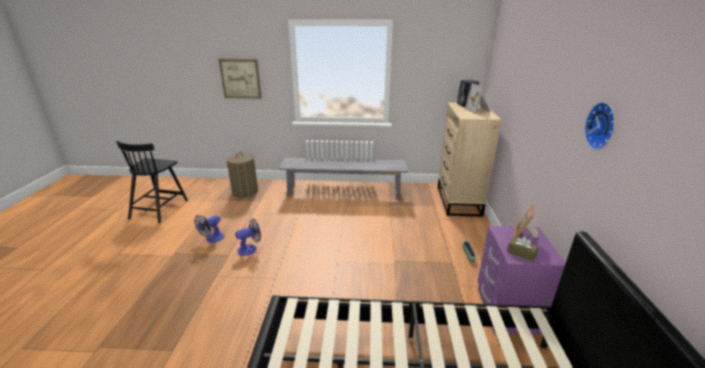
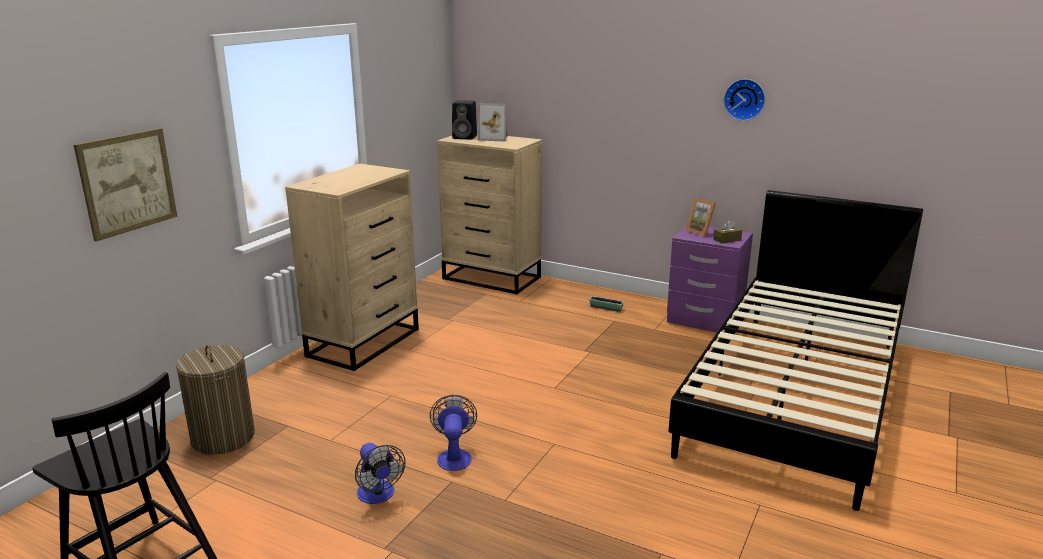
camera: 65 degrees left, 5 degrees down
grey bench [279,158,408,199] -> beige dresser [285,164,419,371]

